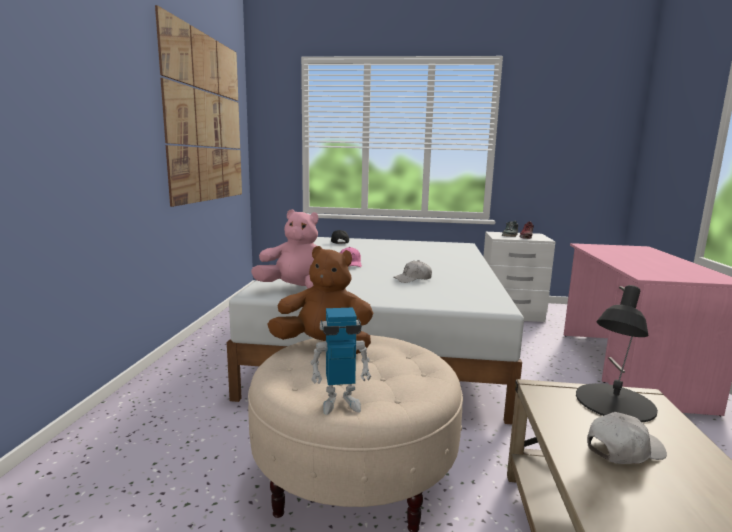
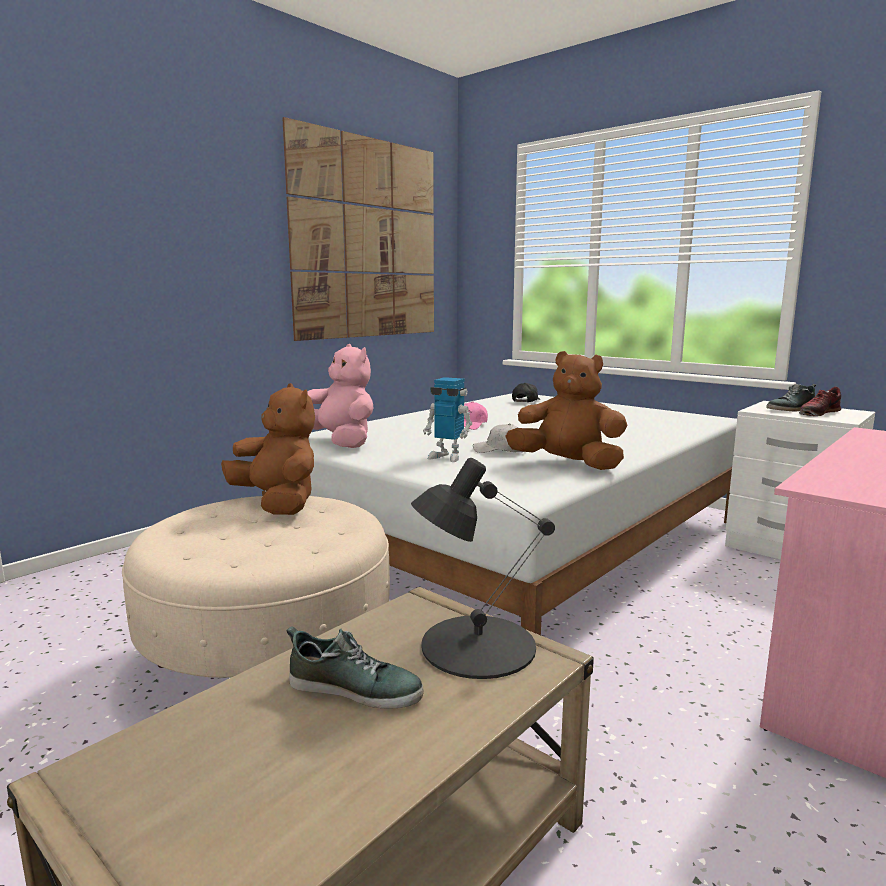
camera: 35 degrees right, 0 degrees up
toy robot [310,308,371,415] -> toy robot moved to [423,377,472,462]
white cap [587,412,667,464] -> shoe [286,626,424,708]
none -> brown plush toy [505,351,627,470]

